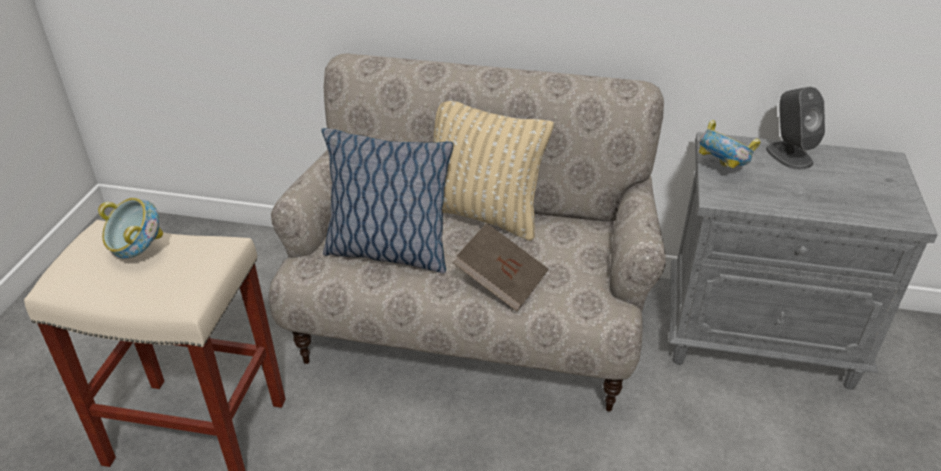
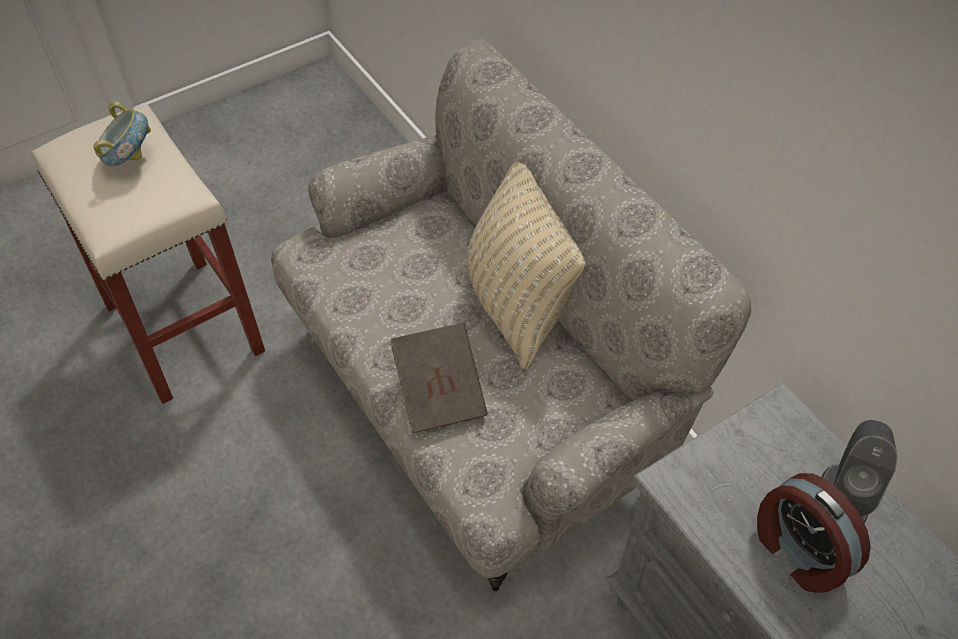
camera: 45 degrees right, 15 degrees up
pillow [321,128,453,273] -> none
bowl [699,120,761,169] -> none
none -> alarm clock [757,473,871,593]

